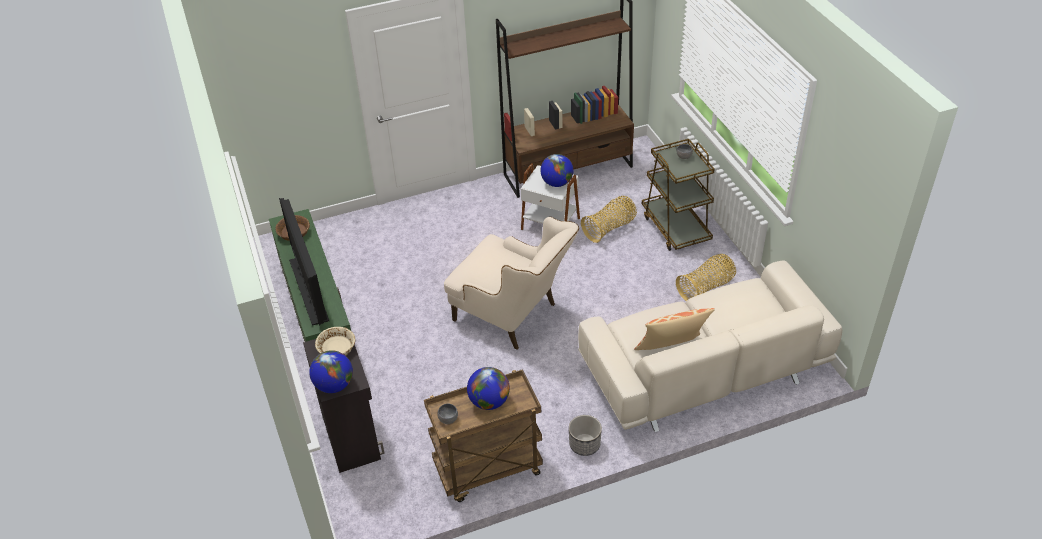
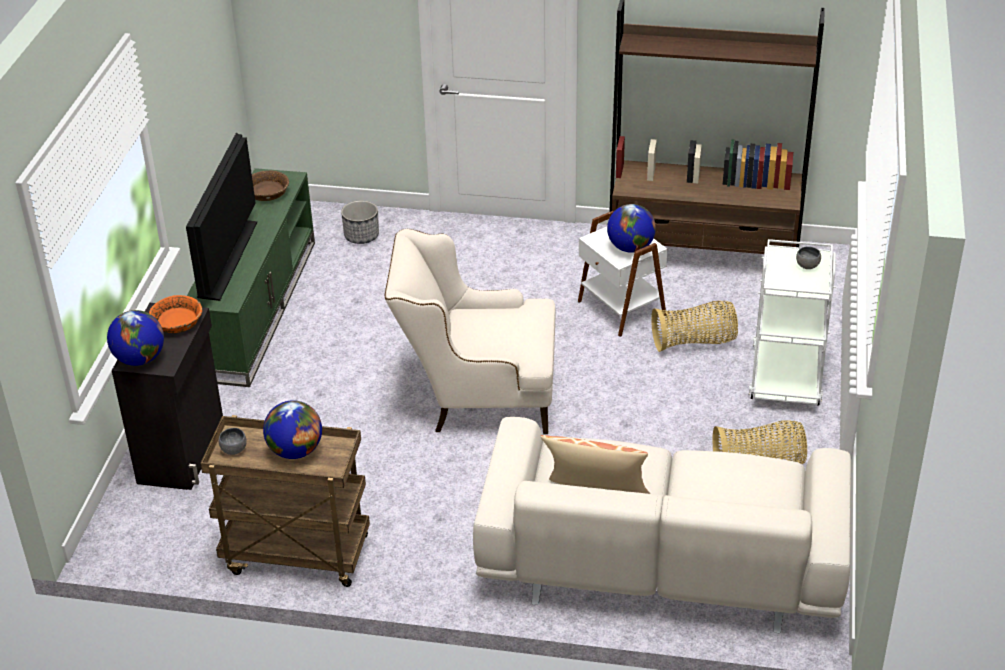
camera: 30 degrees right, 5 degrees down
beige bowl [315,327,355,356] -> orange bowl [149,295,202,333]
beige armchair [444,217,579,350] -> beige armchair turned 120 degrees clockwise [385,228,555,434]
planter [569,415,602,456] -> planter moved to [341,201,379,244]
brown cart [642,139,715,251] -> white cart [749,239,836,406]

